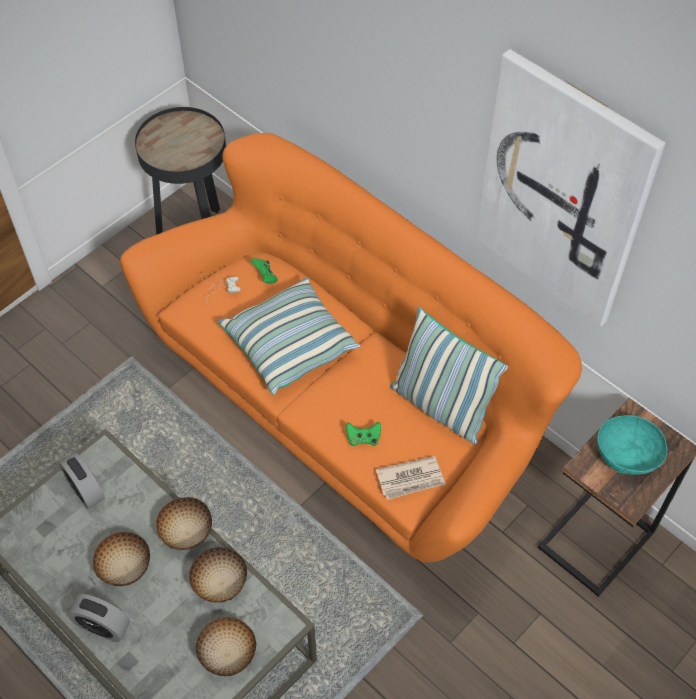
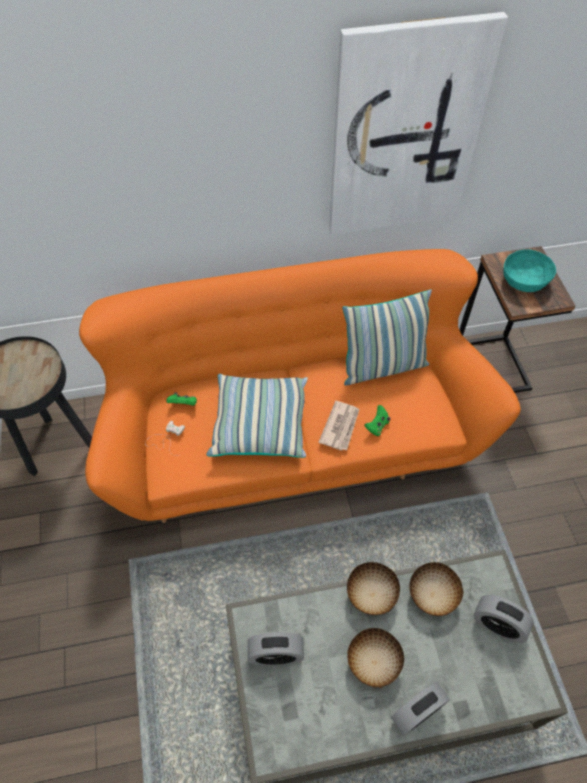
camera: 55 degrees left, 0 degrees up
bowl [196,617,256,676] -> alarm clock [474,595,534,643]
newspaper [376,456,446,500] -> newspaper moved to [318,401,359,451]

